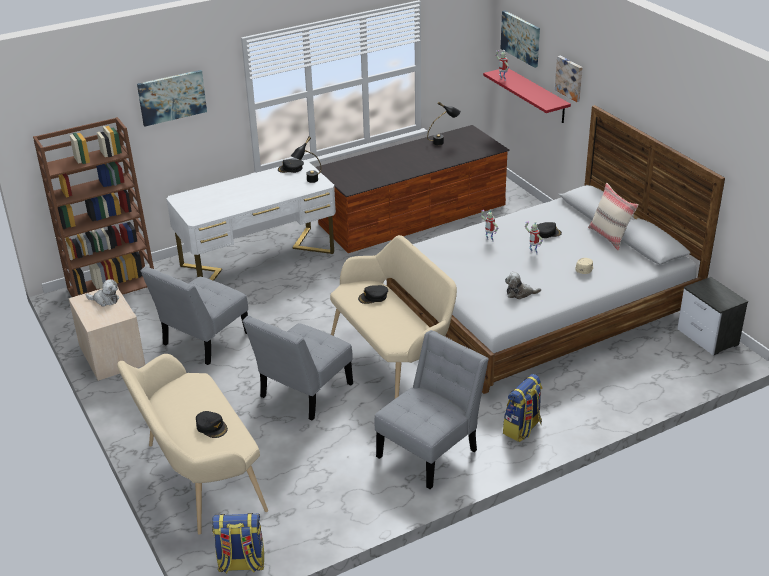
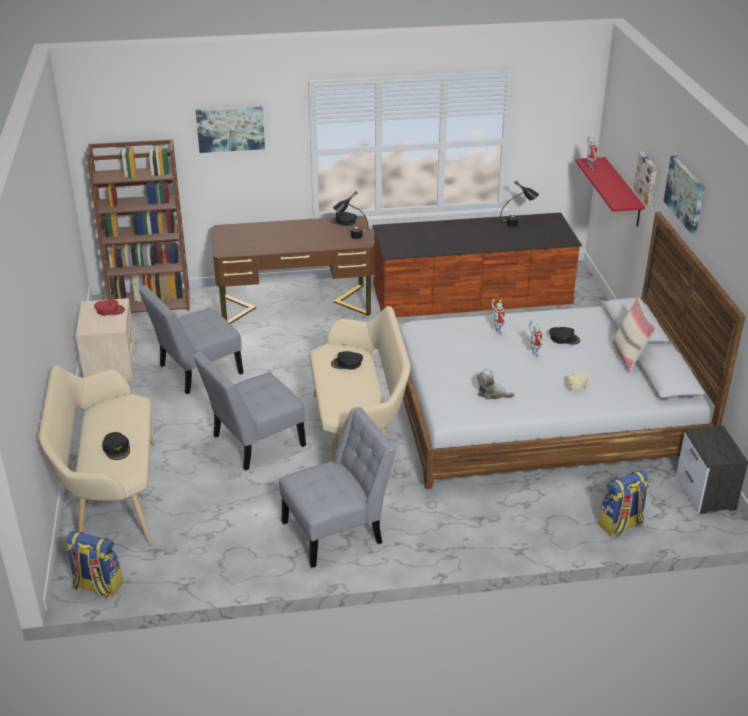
camera: 20 degrees right, 0 degrees up
plush toy [86,279,119,307] -> red cap [94,299,125,316]
white desk [166,160,336,281] -> brown desk [212,216,374,324]
picture [501,11,540,68] -> picture moved to [664,155,704,234]
backpack [503,374,543,442] -> backpack moved to [598,470,649,537]

